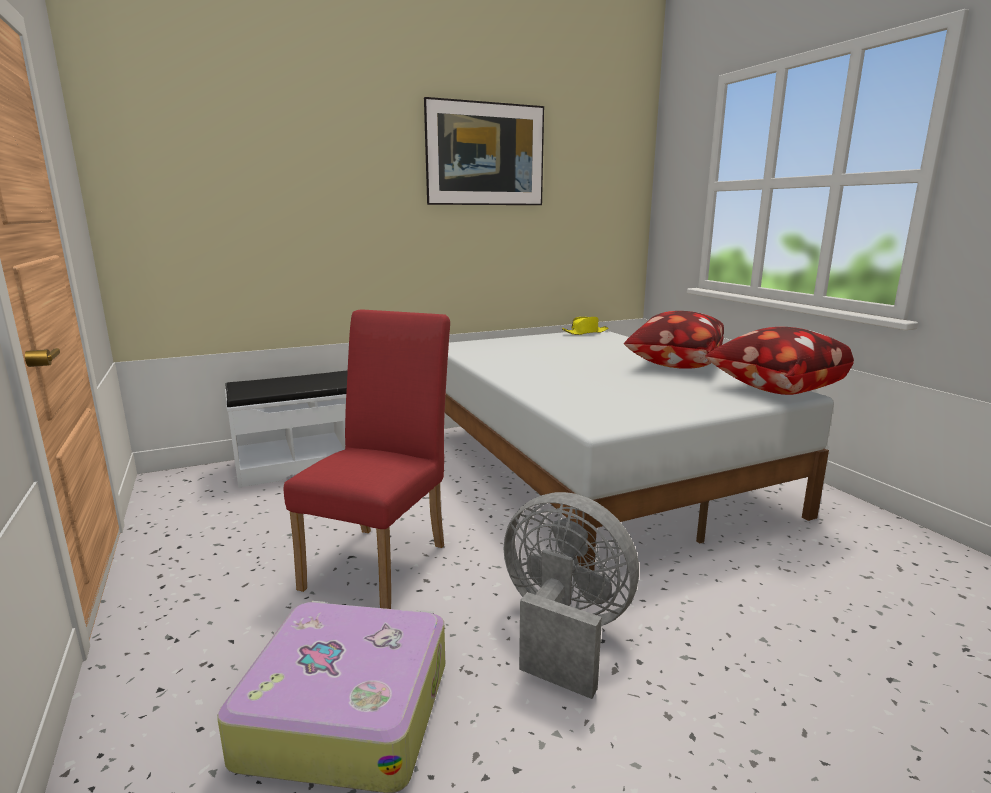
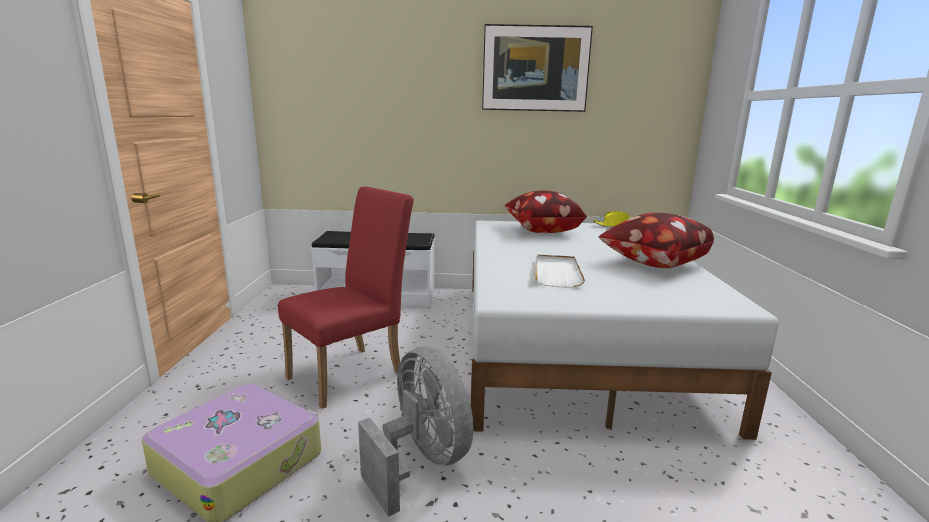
camera: 25 degrees right, 0 degrees up
pillow [705,327,854,395] -> pillow moved to [505,191,587,233]
none -> white tray [534,254,585,288]

